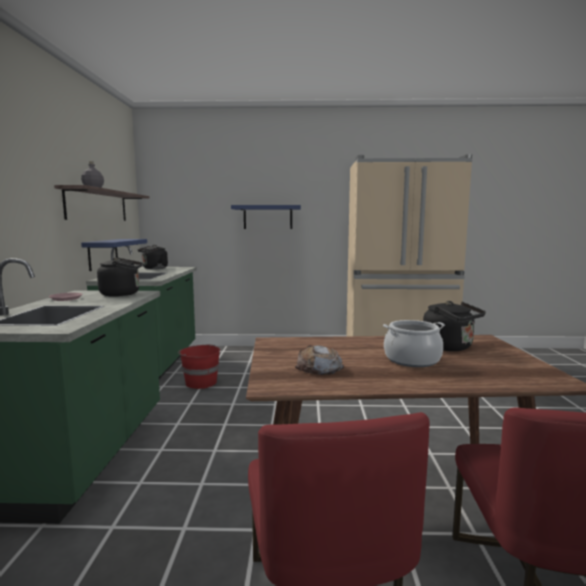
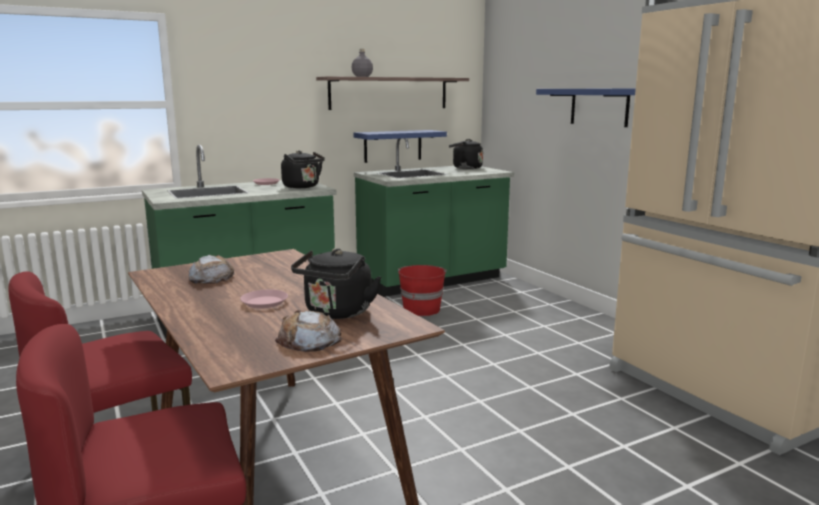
camera: 60 degrees right, 5 degrees up
cooking pot [383,320,445,367] -> pink plate [240,289,288,309]
none -> bread [275,310,342,352]

